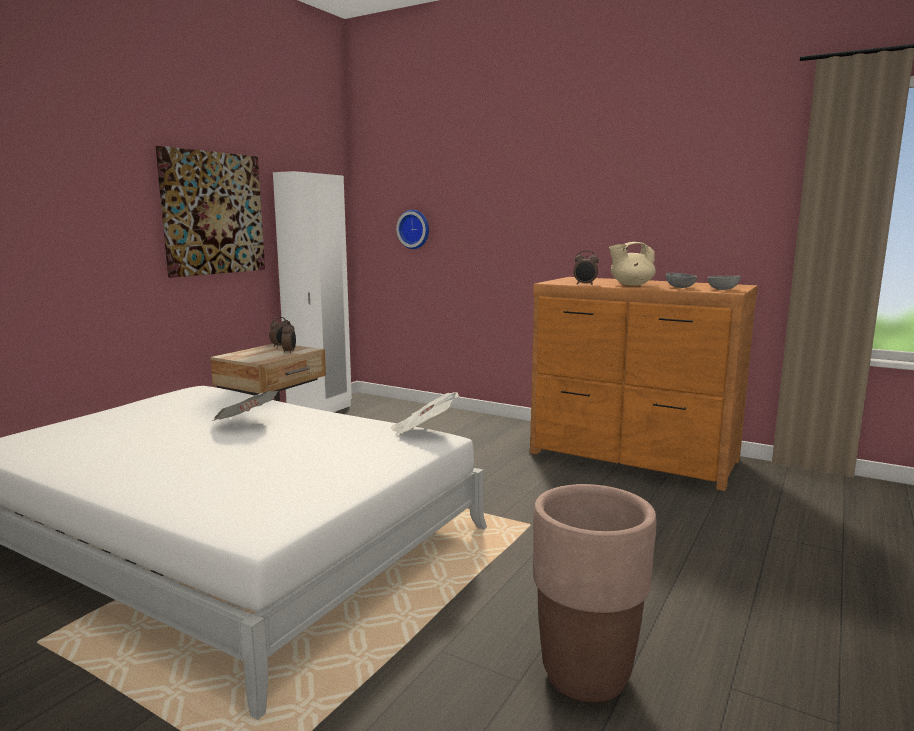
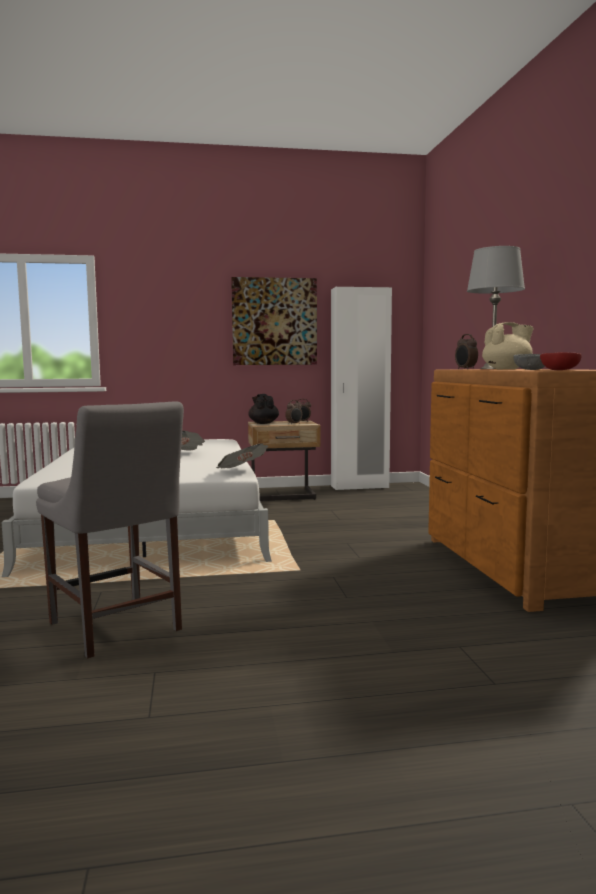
camera: 50 degrees right, 5 degrees down
wall clock [396,210,429,249] -> none
brown planter [533,484,656,703] -> grey chair [36,401,184,658]
beige teapot [609,242,656,286] -> beige teapot turned 120 degrees clockwise [482,322,534,370]
grey bowl [707,276,741,290] -> red bowl [540,352,582,370]
none -> black teapot [248,394,279,424]
none -> grey table lamp [467,246,525,369]

